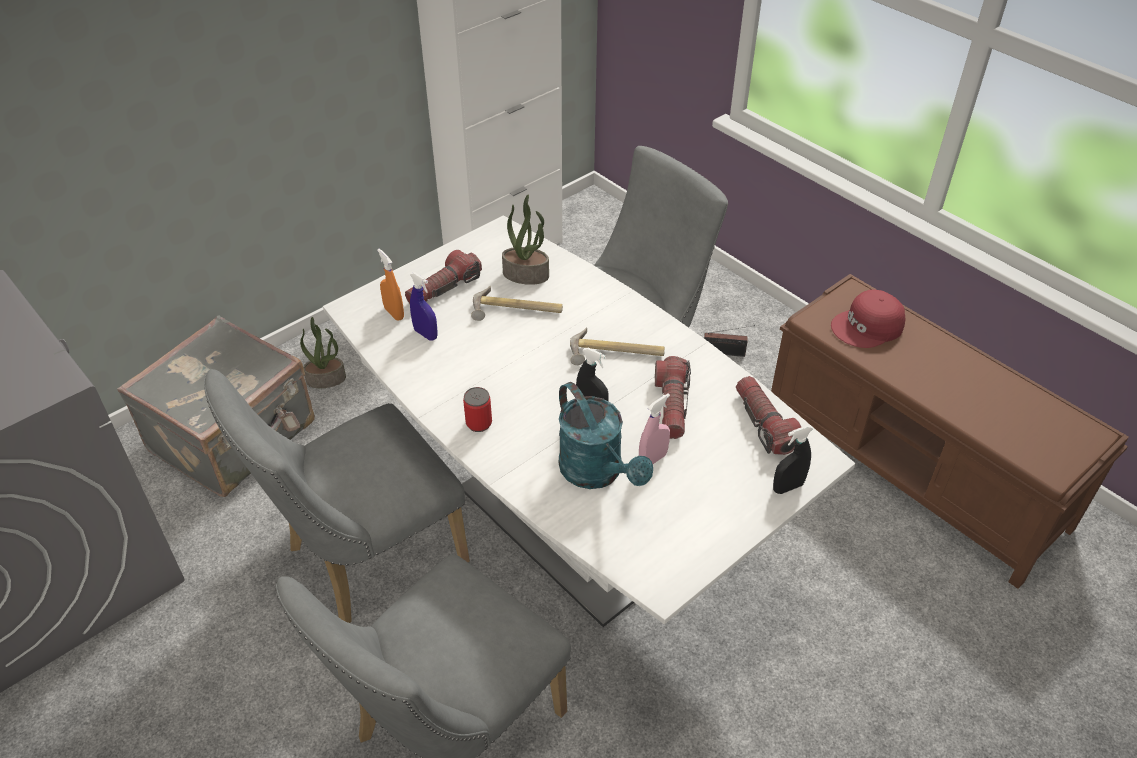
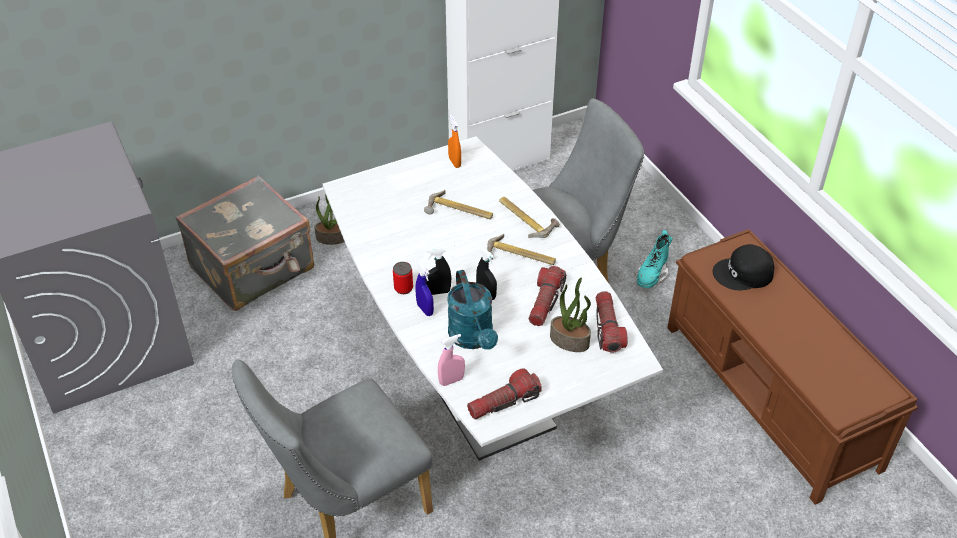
camera: 15 degrees right, 0 degrees up
grey chair [204,369,470,623] -> none
orange spray bottle [377,249,404,321] -> orange spray bottle moved to [448,115,461,168]
flashlight [405,250,482,304] -> flashlight moved to [467,369,542,420]
blue spray bottle [410,272,438,340] -> blue spray bottle moved to [415,263,434,316]
potted plant [502,195,549,285] -> potted plant moved to [550,277,591,352]
pink spray bottle [639,393,670,464] -> pink spray bottle moved to [438,334,465,386]
radio [704,325,755,357] -> turquoise boot [635,230,672,288]
black spray bottle [773,425,813,494] -> black spray bottle moved to [426,248,451,295]
red cap [831,289,905,348] -> black cap [713,244,774,290]
none -> hammer [499,197,560,238]

